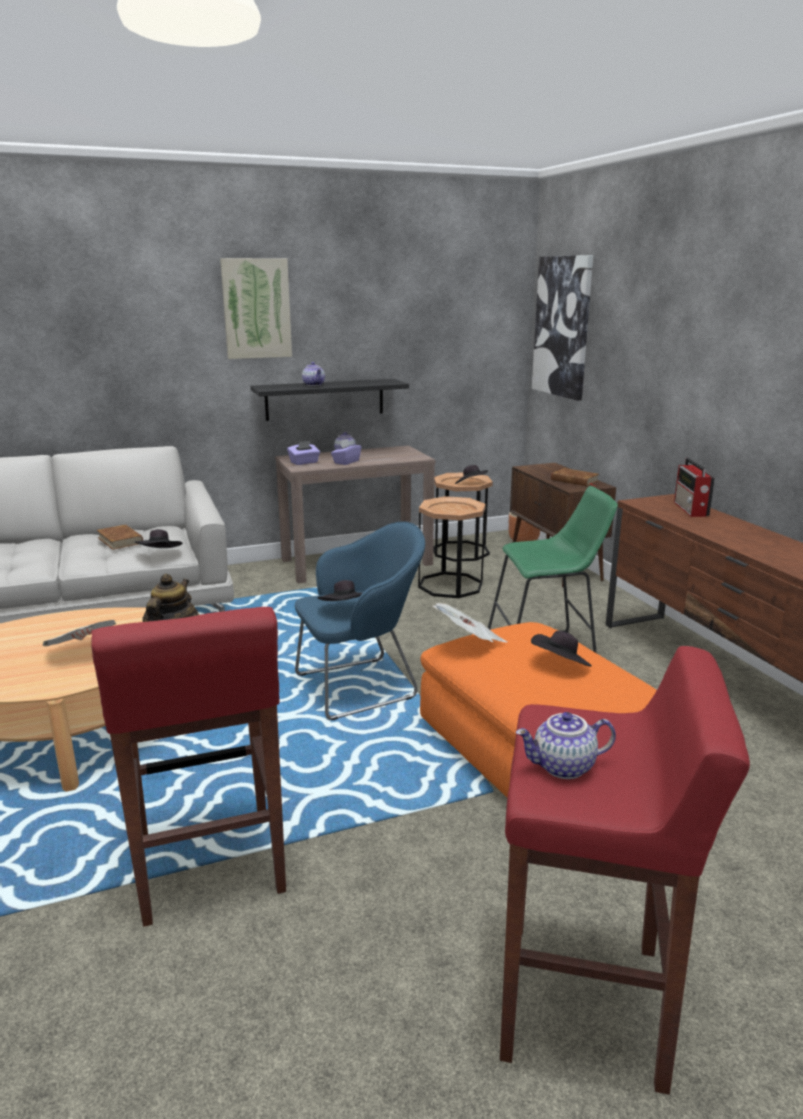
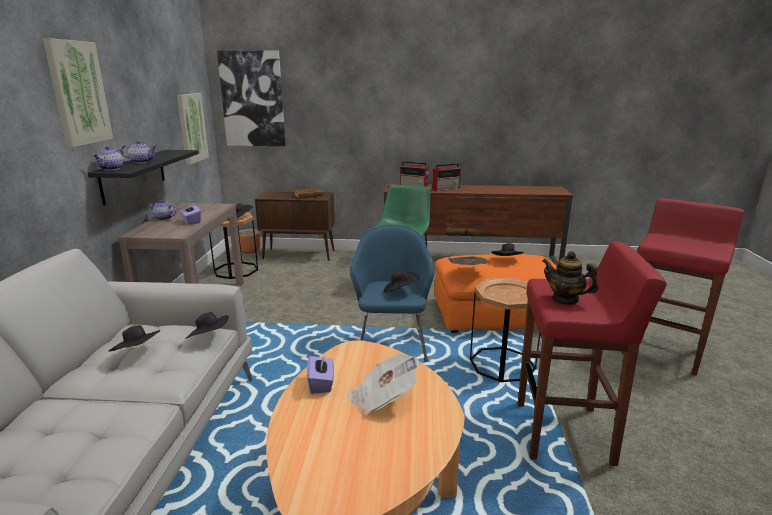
camera: 65 degrees left, 0 degrees up
brown book [97,524,143,550] -> black hat [108,325,160,351]
purple tissue box [287,441,320,465] -> purple tissue box moved to [307,356,334,394]
brown side table [418,496,486,598] -> brown side table moved to [470,277,540,382]
teapot [516,712,616,779] -> teapot moved to [93,146,124,170]
none -> picture [177,93,209,165]
none -> radio [432,163,461,191]

